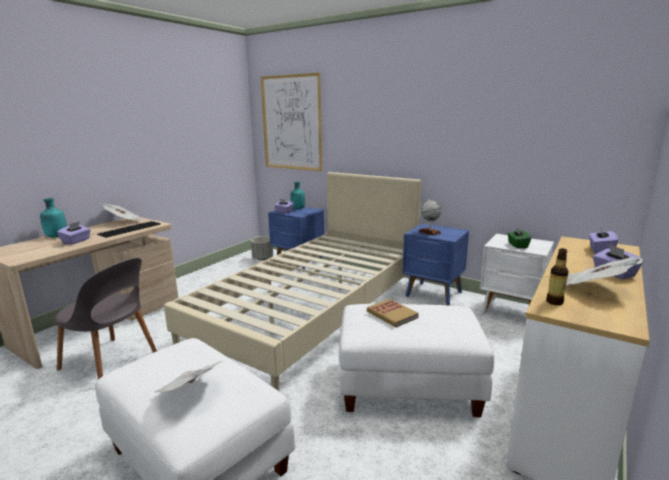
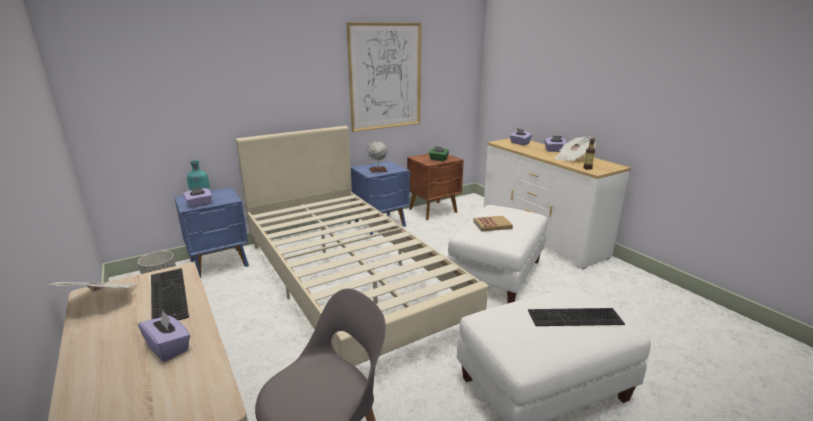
camera: 65 degrees left, 5 degrees up
turquoise bottle [40,198,67,237] -> none
newspaper [155,361,223,393] -> keyboard [528,308,625,326]
picture [260,73,322,171] -> picture moved to [346,22,422,132]
white nightstand [480,234,554,314] -> brown nightstand [407,154,464,220]

